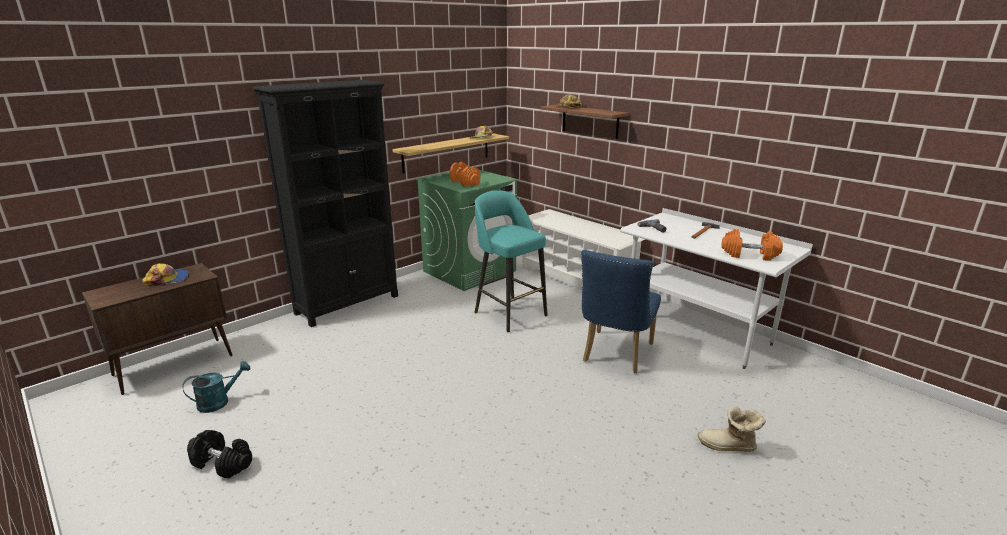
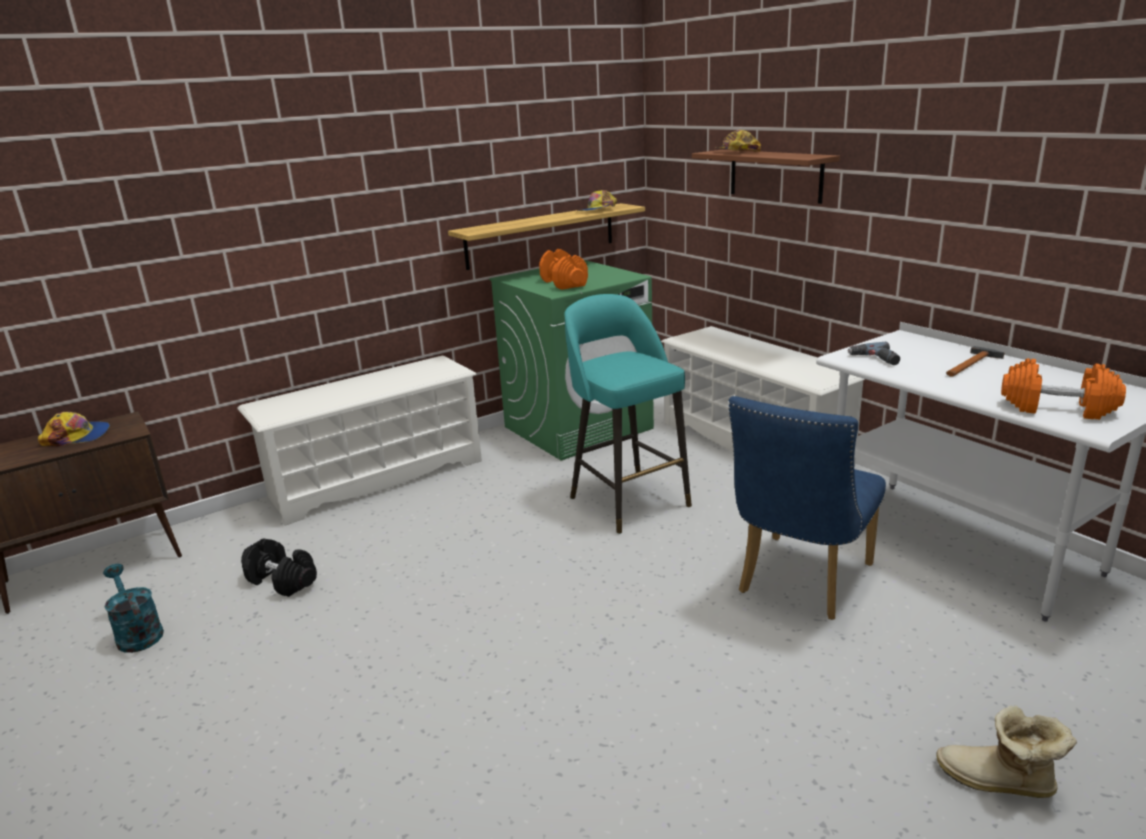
camera: 10 degrees right, 0 degrees up
turquoise watering can [183,361,251,413] -> turquoise watering can turned 105 degrees counterclockwise [103,564,164,653]
black dumbbell [187,430,252,478] -> black dumbbell moved to [241,539,317,597]
black bookcase [252,80,398,327] -> white shoe rack [237,355,482,526]

